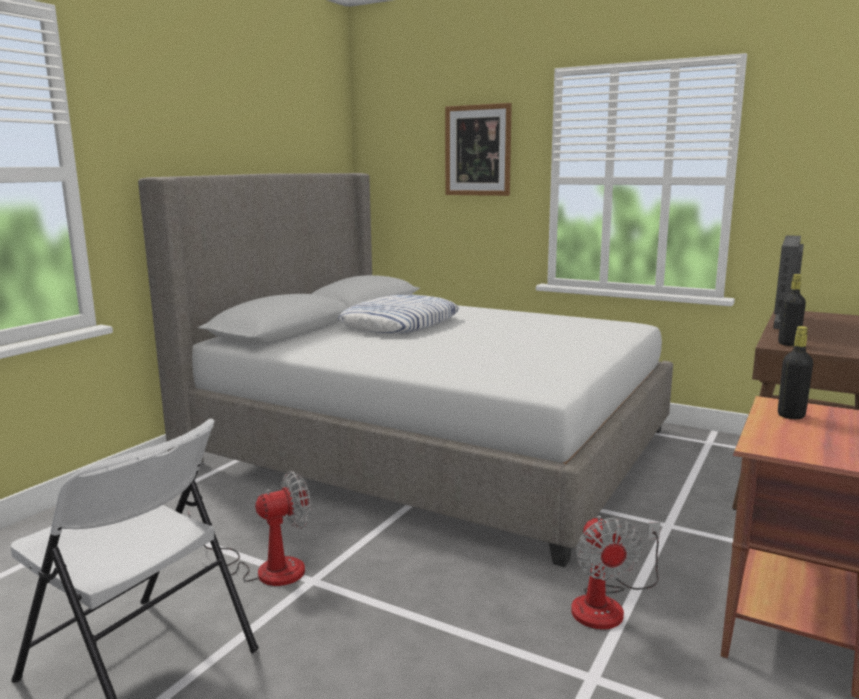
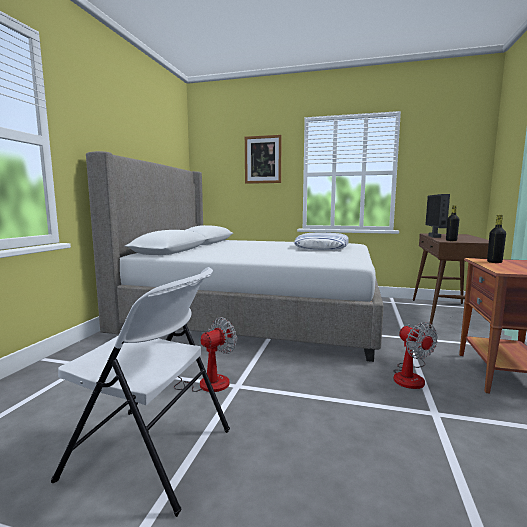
camera: 15 degrees left, 5 degrees down
pillow [338,295,459,333] -> pillow moved to [294,233,349,250]

